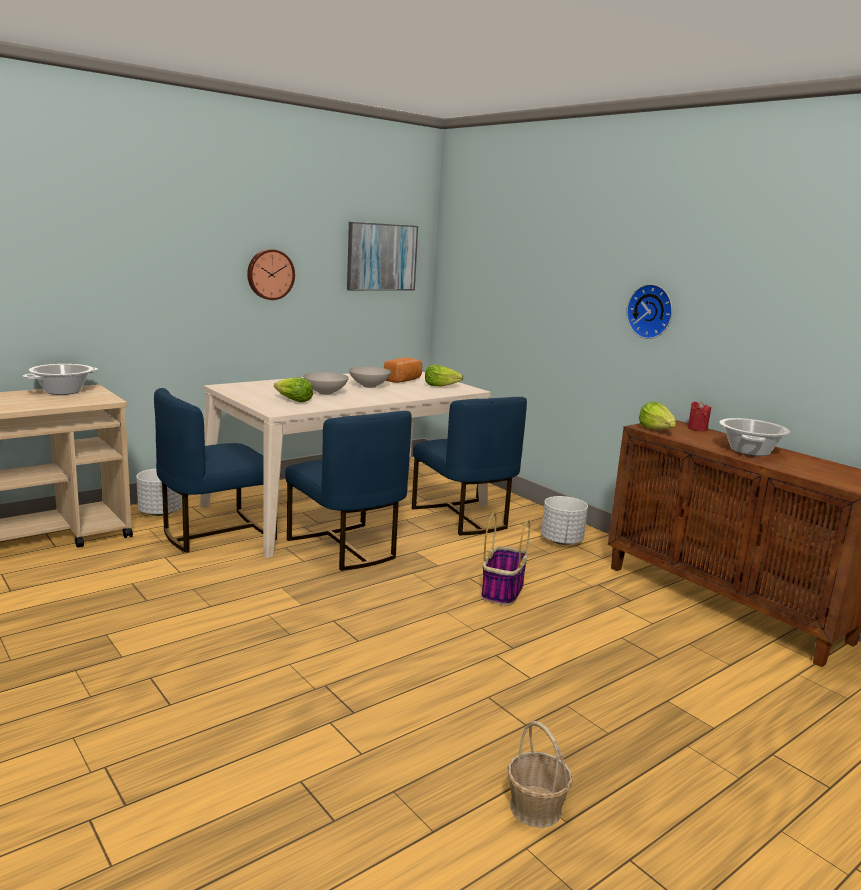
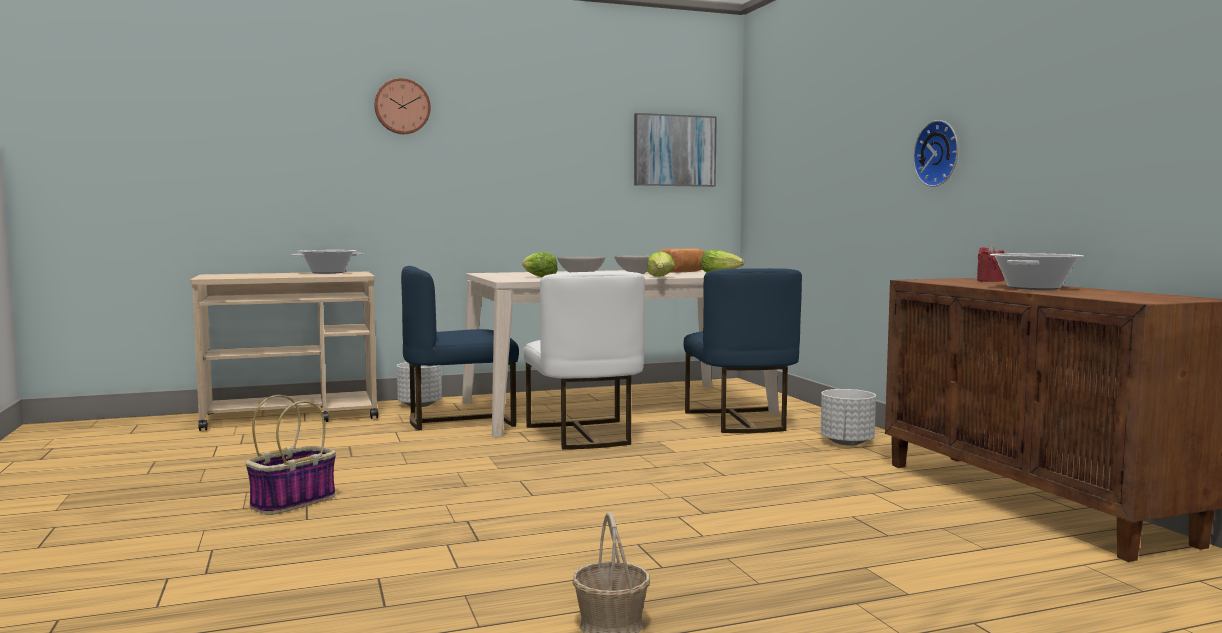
camera: 20 degrees right, 10 degrees down
wall clock [247,249,295,300] -> wall clock moved to [374,78,431,134]
blue chair [285,411,412,571] -> white chair [523,272,645,449]
basket [481,513,530,605] -> basket moved to [245,395,336,515]
lettuce [639,402,676,430] -> lettuce moved to [647,251,675,277]

